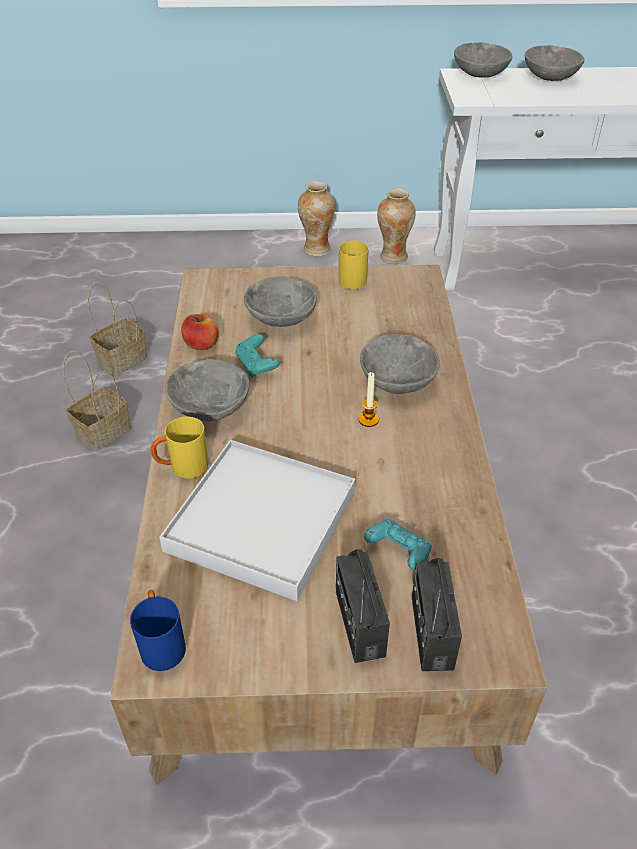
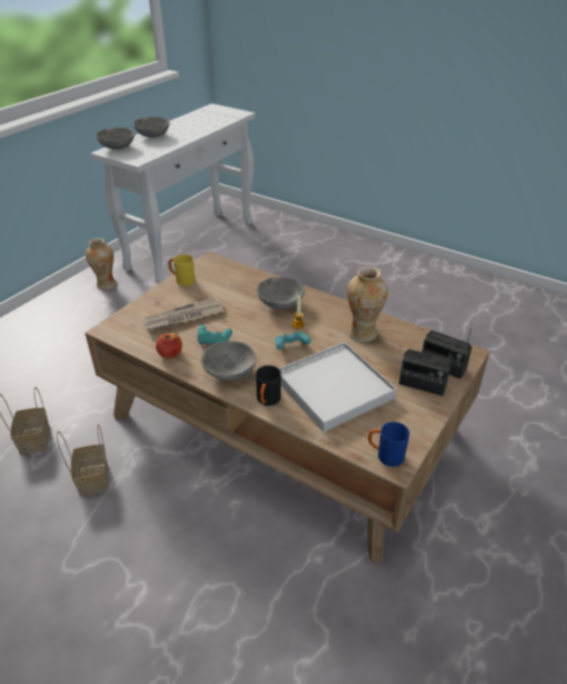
camera: 55 degrees left, 5 degrees down
yellow mug [151,417,208,479] -> black mug [256,365,281,406]
grey bowl [244,276,317,327] -> newspaper [143,297,225,332]
vase [298,181,335,256] -> vase moved to [347,266,388,342]
turquoise game controller [364,519,432,570] -> turquoise game controller moved to [275,332,311,350]

